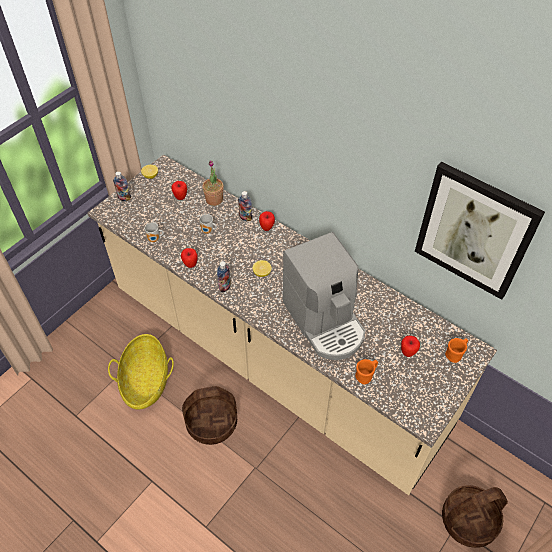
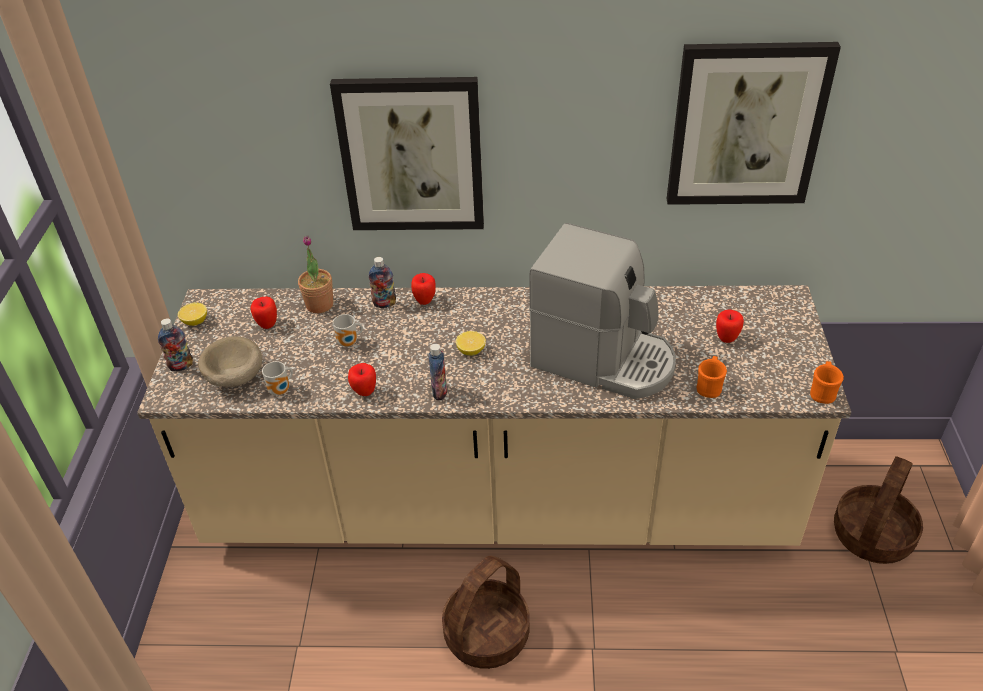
camera: 35 degrees left, 10 degrees down
basket [108,334,174,410] -> none
orange mug [445,338,468,363] -> orange mug moved to [810,361,844,404]
none -> beige bowl [198,336,262,387]
none -> picture [330,77,484,230]

